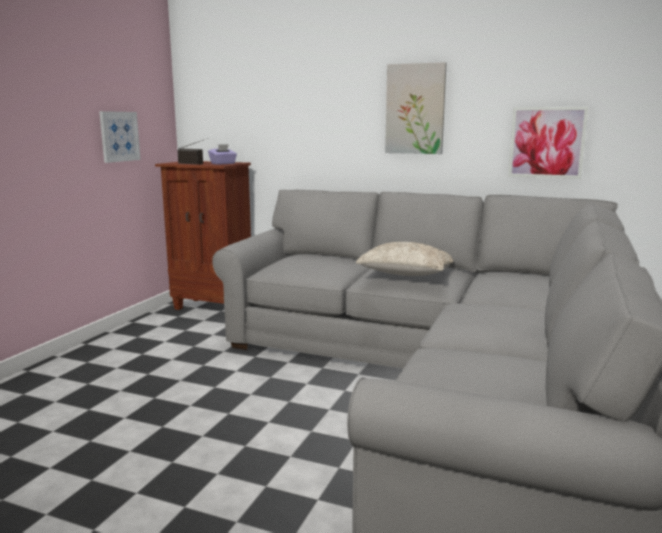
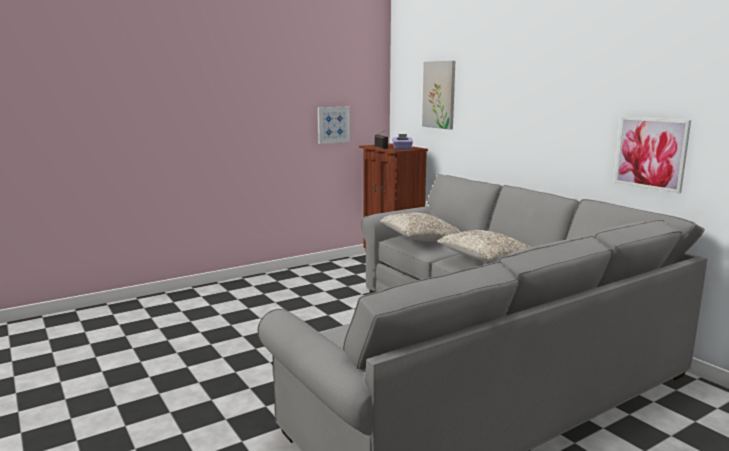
camera: 35 degrees right, 0 degrees up
picture [385,62,447,154] -> picture moved to [422,61,455,129]
none -> beige pillow [380,212,461,241]

